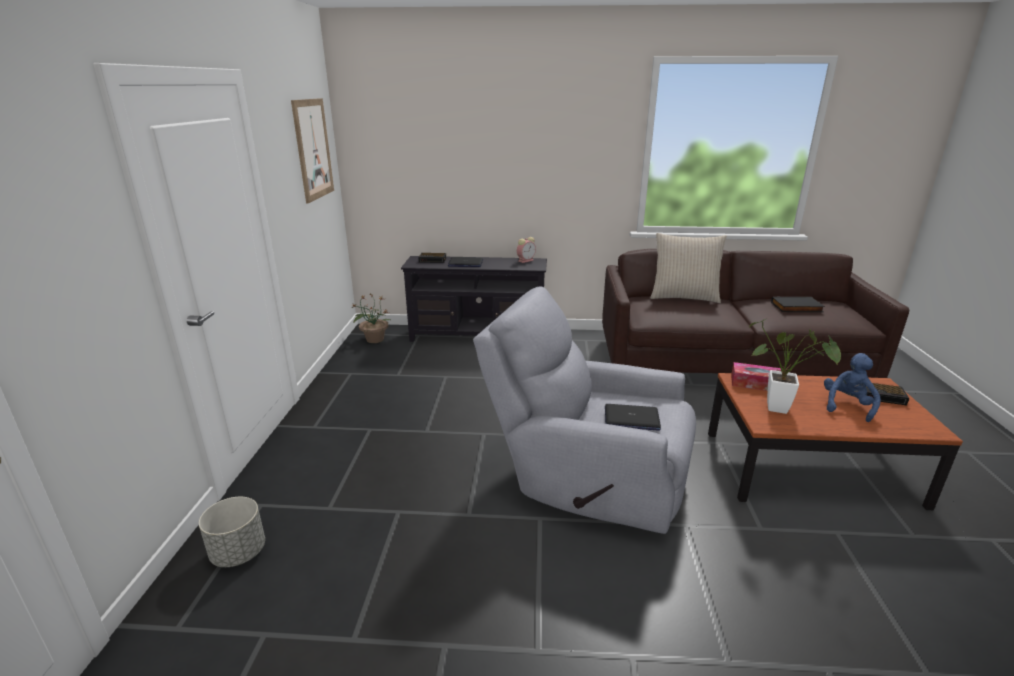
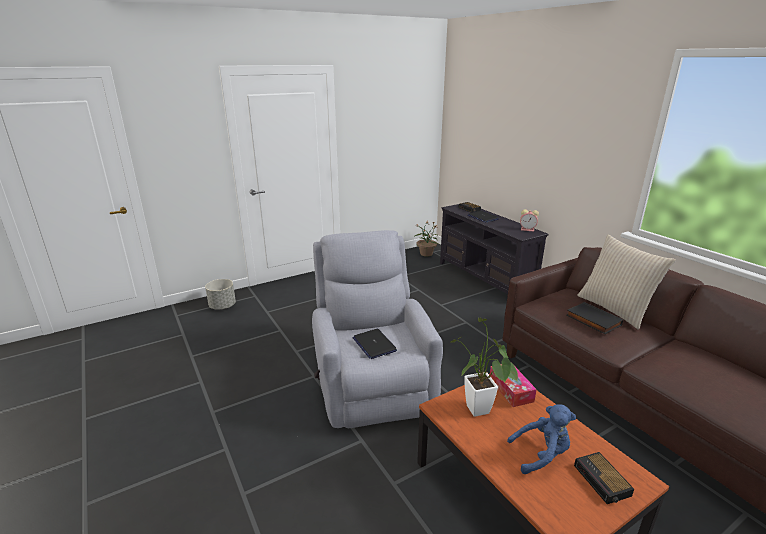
camera: 55 degrees right, 0 degrees up
picture [291,98,334,204] -> none
black book [771,297,825,312] -> black book moved to [566,302,623,334]

